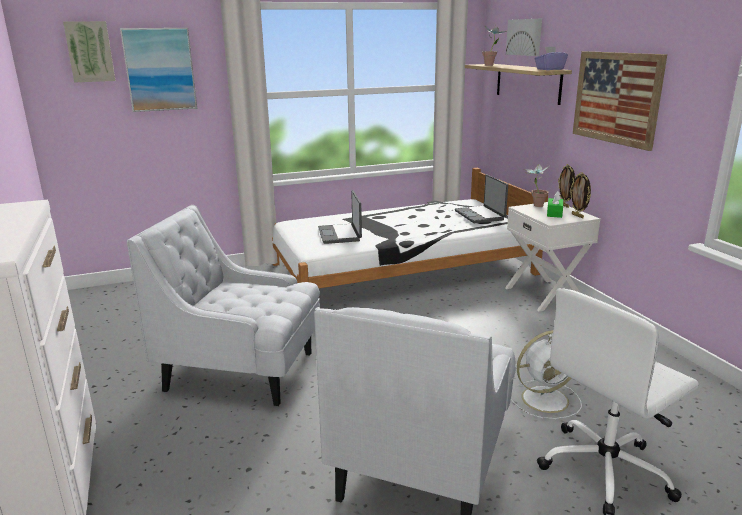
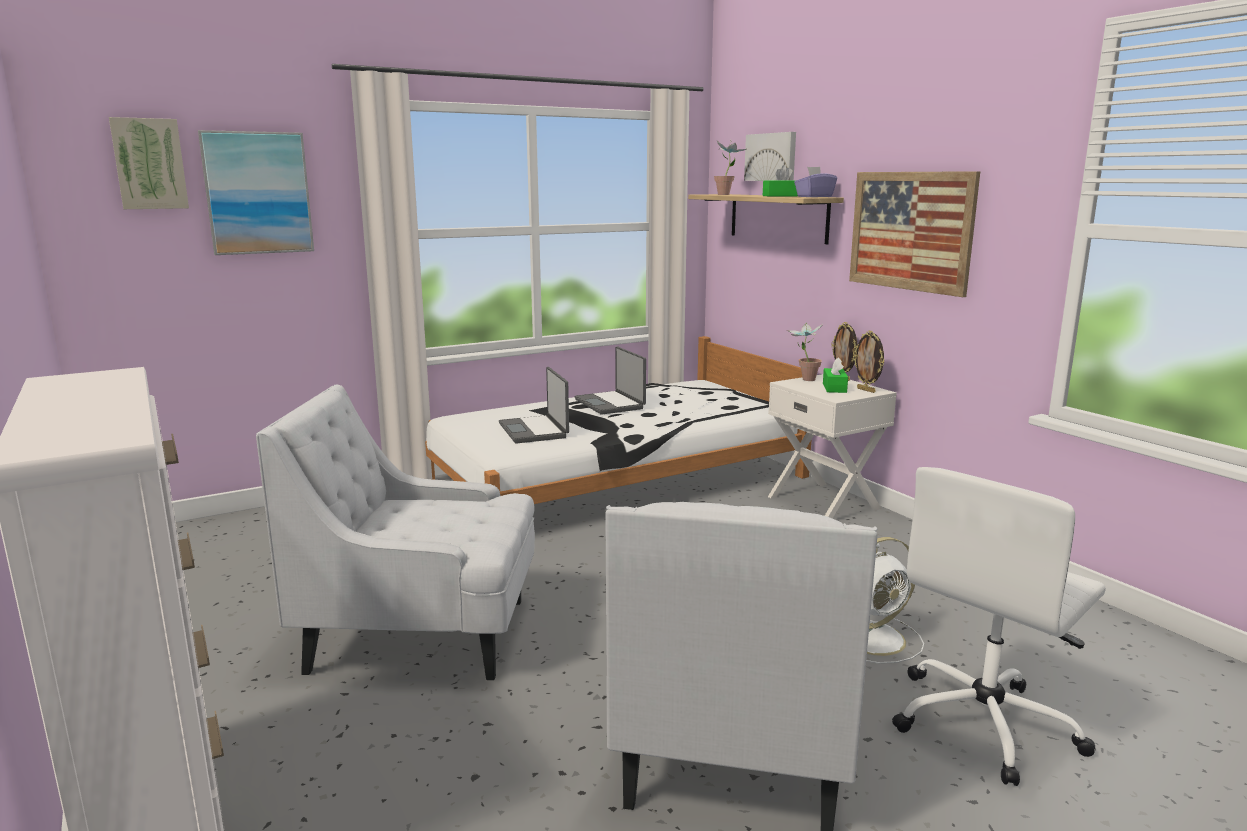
camera: 10 degrees left, 5 degrees down
laptop [455,174,508,223] -> laptop moved to [575,347,646,415]
none -> green tissue box [763,165,798,196]

